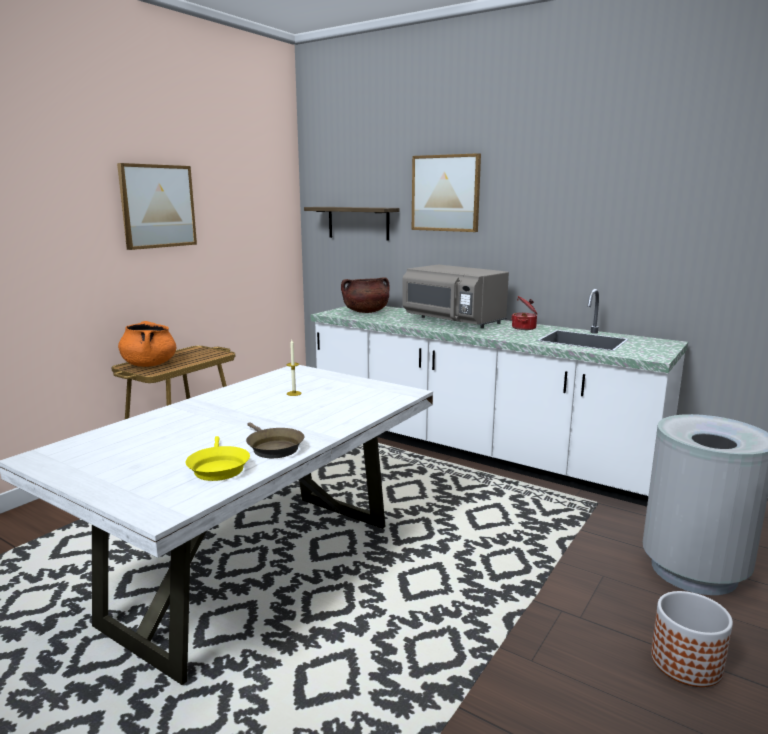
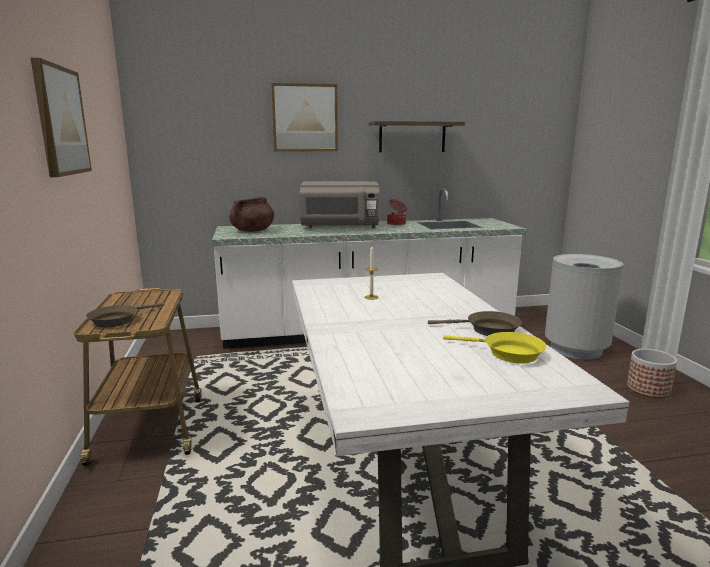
camera: 45 degrees left, 0 degrees up
orange cooking pot [118,321,176,367] -> brown frying pan [86,303,165,328]
shelf [304,207,399,240] -> shelf moved to [369,121,465,152]

